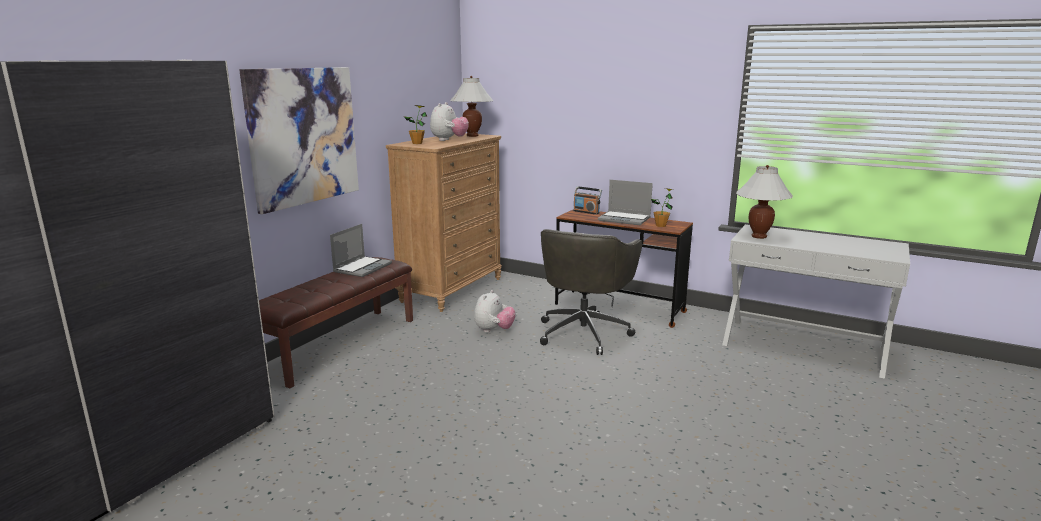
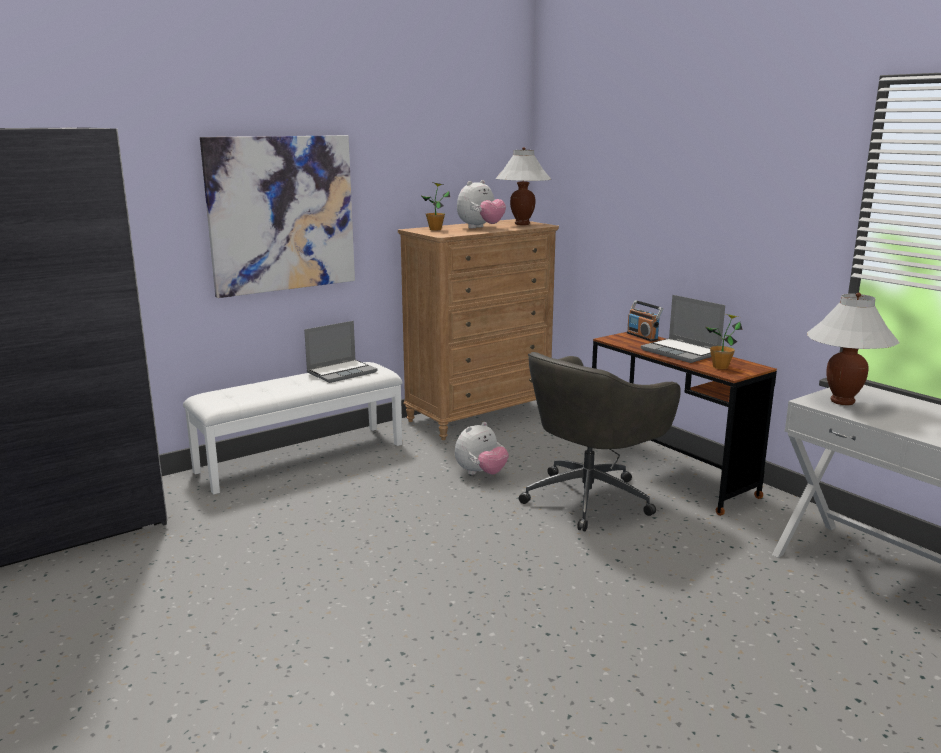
camera: 25 degrees right, 0 degrees up
brown bench [259,257,413,388] -> white bench [183,362,403,494]

